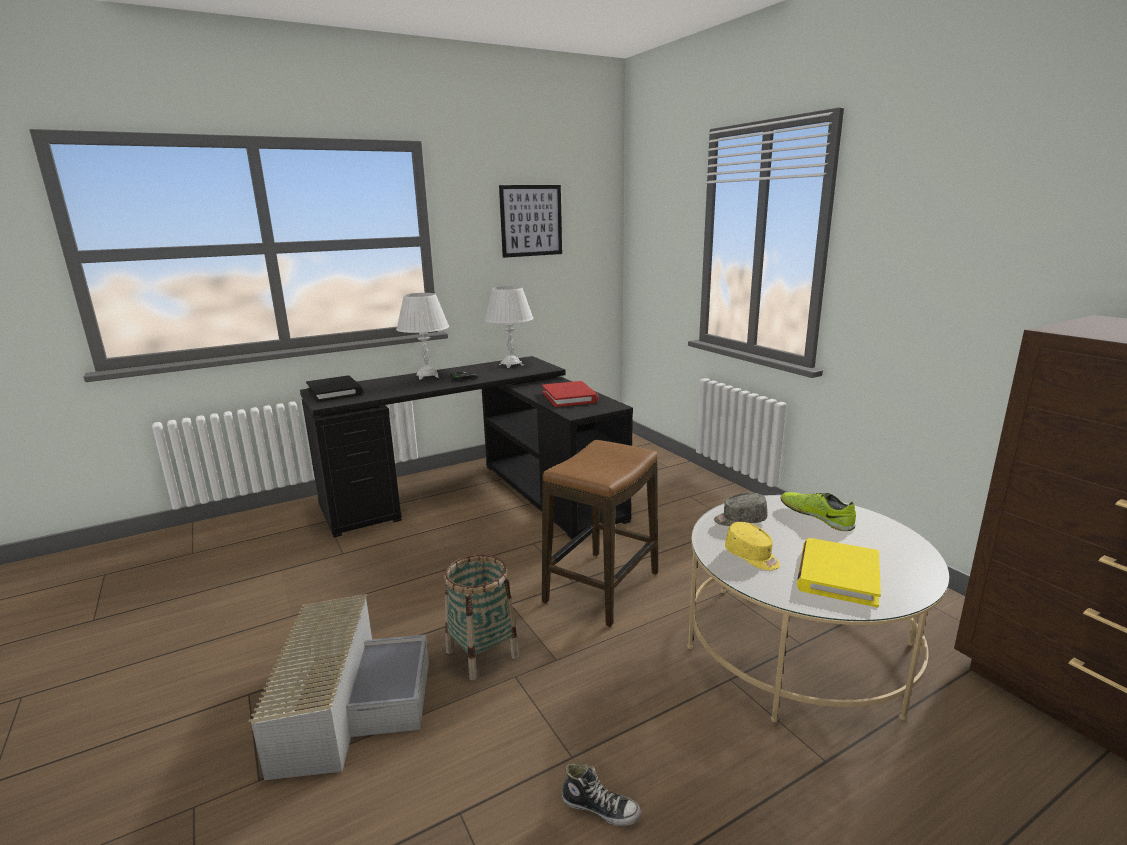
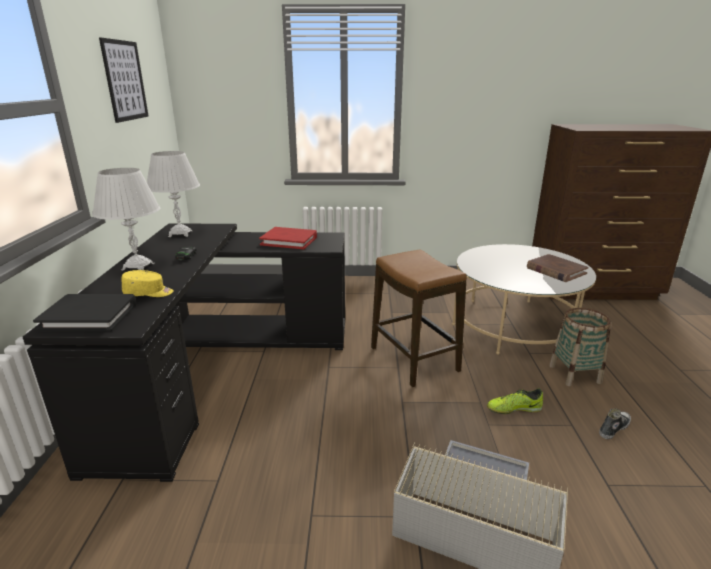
camera: 60 degrees left, 5 degrees up
basket [444,554,519,680] -> basket moved to [549,308,611,386]
grey cap [714,493,768,526] -> none
yellow cap [725,522,780,570] -> yellow cap moved to [122,270,174,297]
shoe [780,492,856,531] -> shoe moved to [487,388,543,414]
yellow book [797,538,881,607] -> brown book [527,254,589,282]

